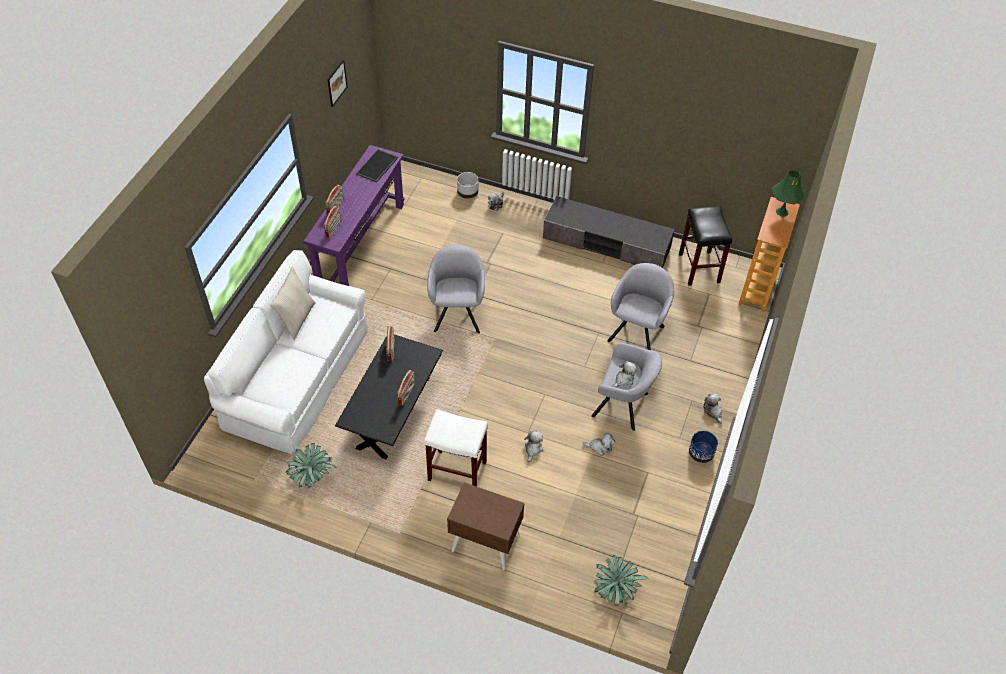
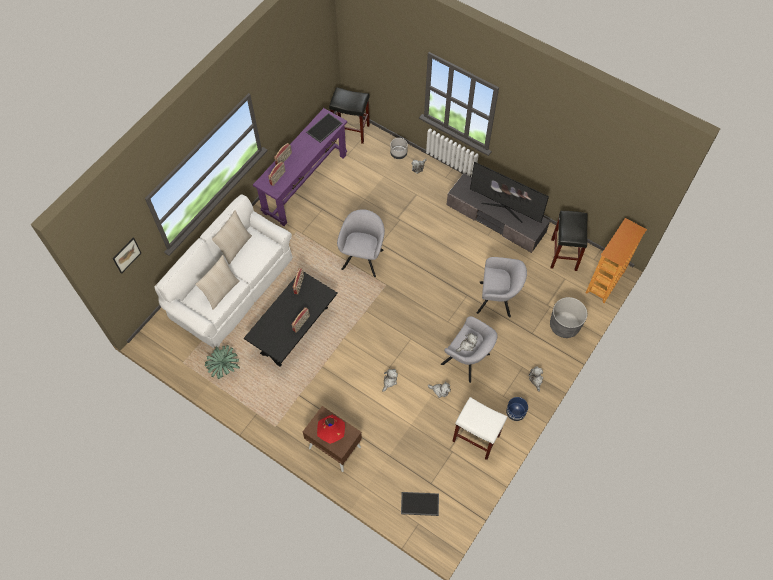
camera: 15 degrees right, 10 degrees up
picture [328,60,348,107] -> picture moved to [113,237,141,274]
white stool [424,409,488,487] -> white stool moved to [452,397,507,460]
potted plant [594,555,648,606] -> tray [401,492,439,516]
grey armchair [607,263,674,350] -> grey armchair turned 60 degrees clockwise [477,257,527,318]
green table lamp [772,170,806,217] -> none
none -> beige pillow [195,255,240,310]
none -> red table lamp [317,415,345,444]
none -> black stool [329,87,370,144]
none -> television [470,162,549,223]
none -> grey planter [550,297,587,338]

